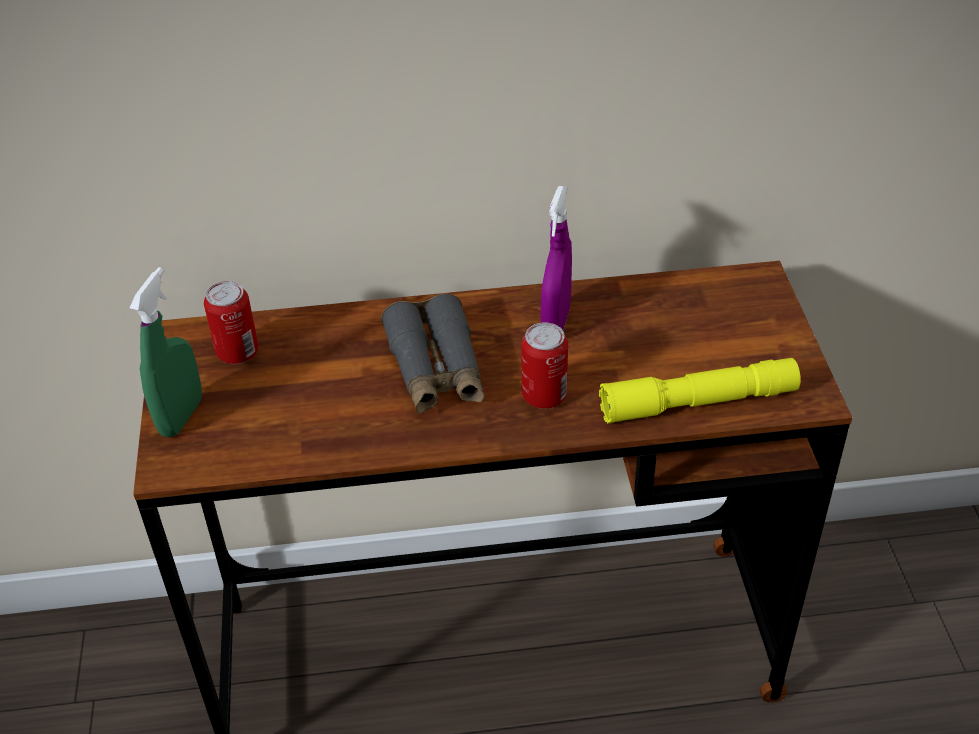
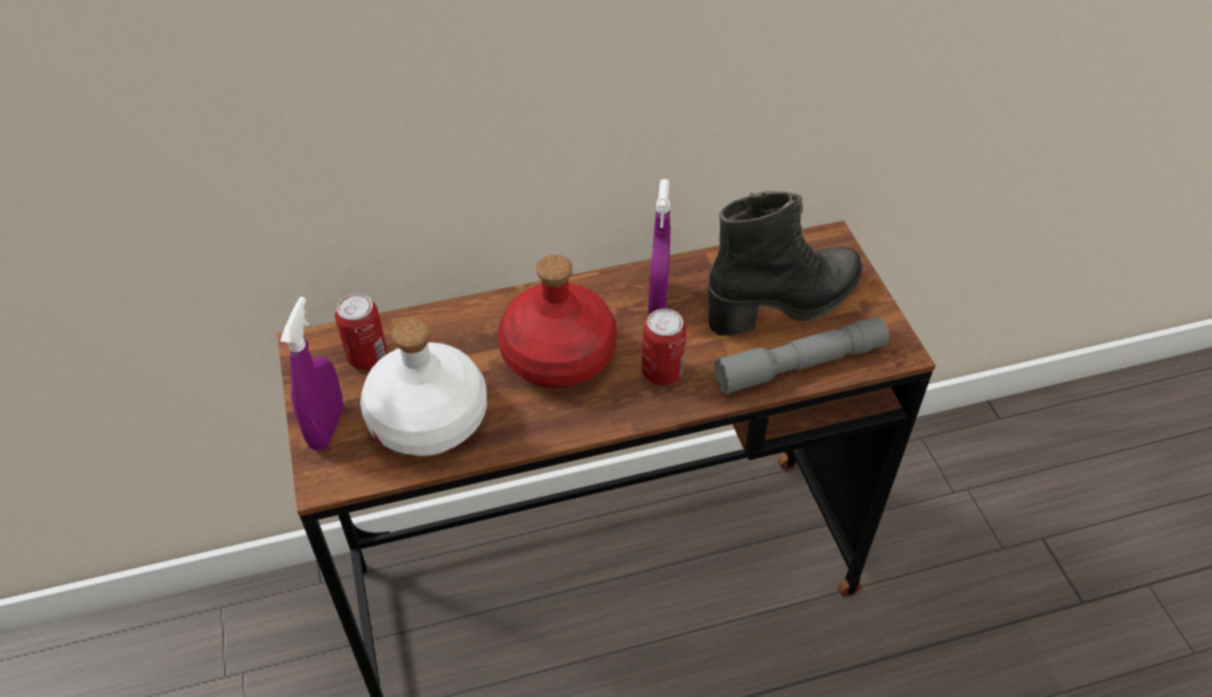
camera: 10 degrees left, 5 degrees up
green spray bottle [130,267,202,437] -> purple spray bottle [280,297,344,451]
grey binoculars [381,293,484,414] -> red bottle [498,255,617,388]
yellow flashlight [599,358,801,424] -> grey flashlight [713,317,889,395]
none -> white bottle [360,318,487,456]
none -> black boot [708,191,862,336]

